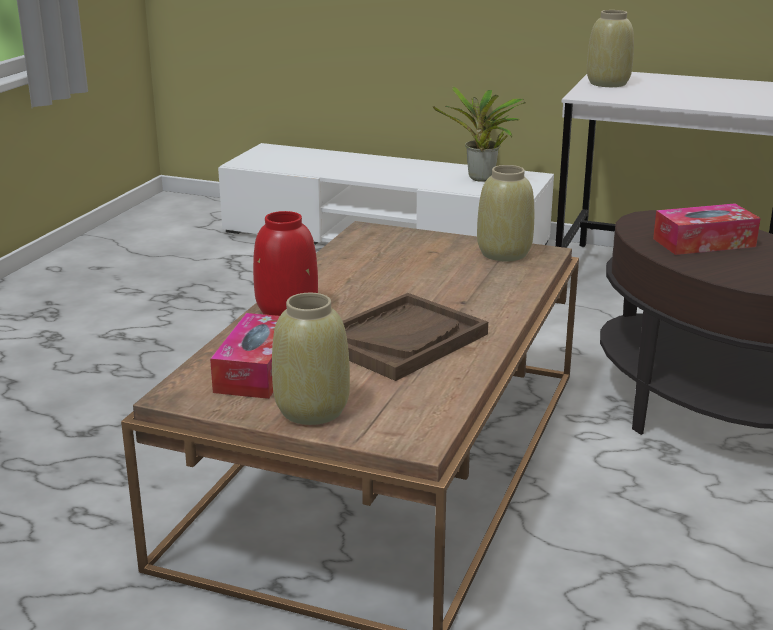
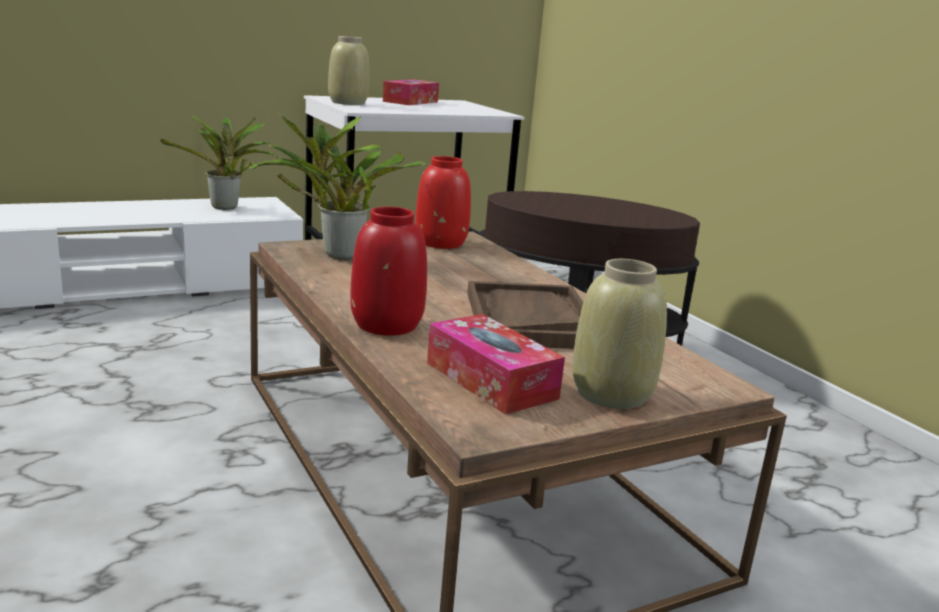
camera: 50 degrees left, 5 degrees down
beige vase [477,165,534,262] -> red vase [415,156,471,249]
tissue box [653,203,760,255] -> tissue box moved to [383,80,439,105]
none -> potted plant [248,112,425,259]

